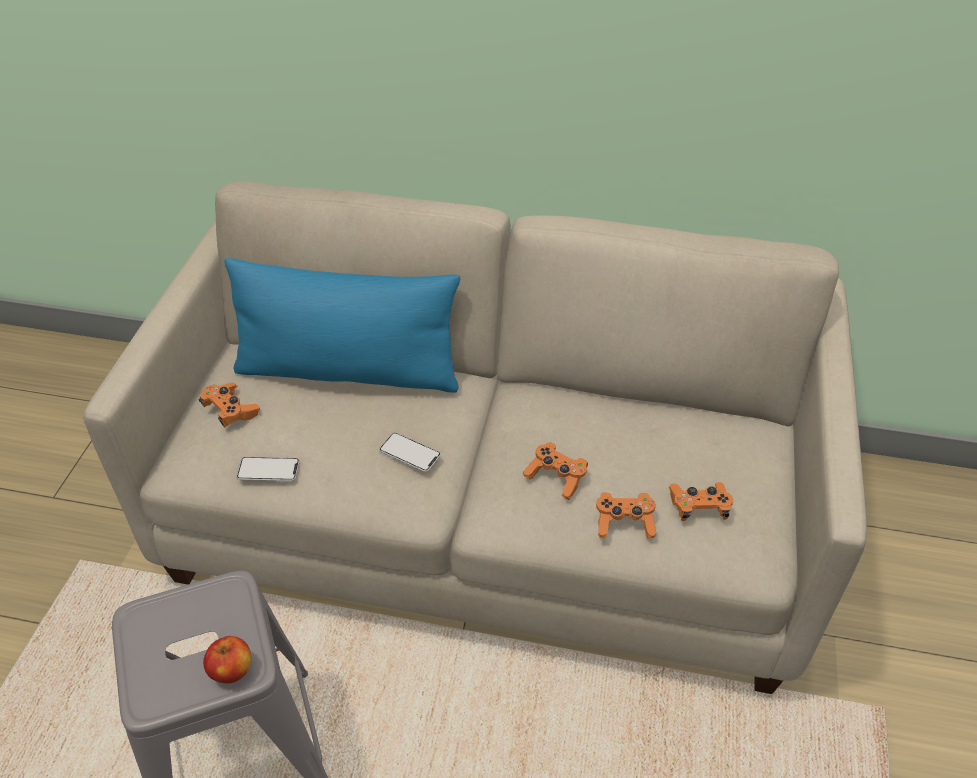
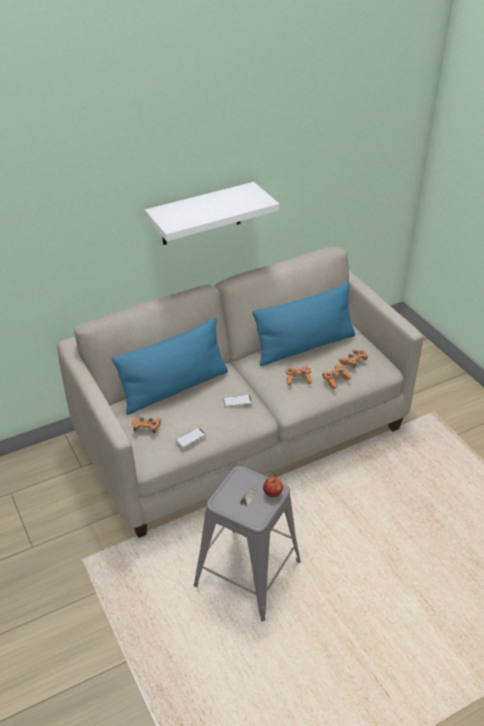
camera: 40 degrees left, 5 degrees down
none -> white shelf [145,182,279,245]
none -> blue pillow [252,282,355,366]

